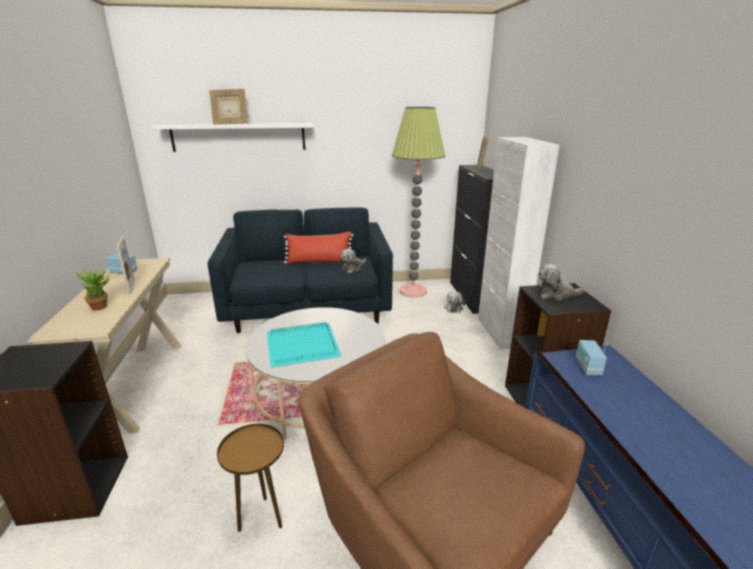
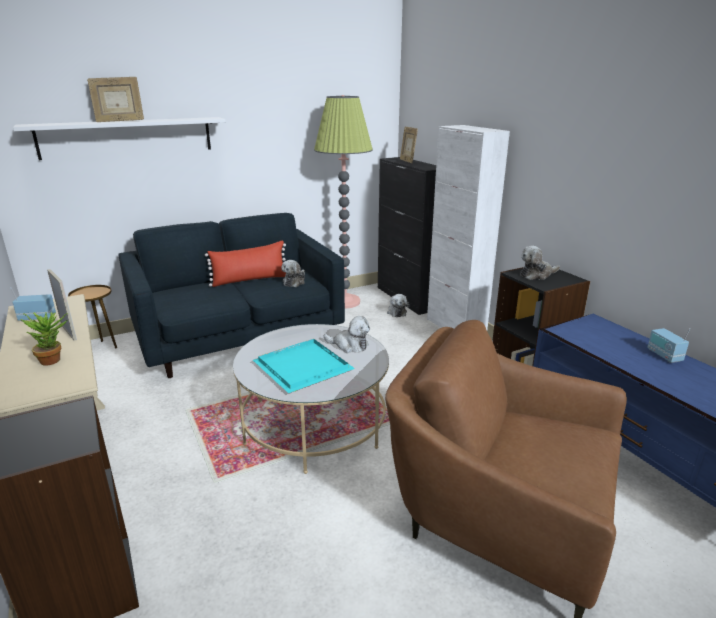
camera: 20 degrees left, 0 degrees up
brown side table [217,424,284,532] -> brown side table moved to [68,285,117,349]
radio [576,340,607,376] -> radio moved to [647,328,690,363]
none -> plush toy [324,316,370,353]

